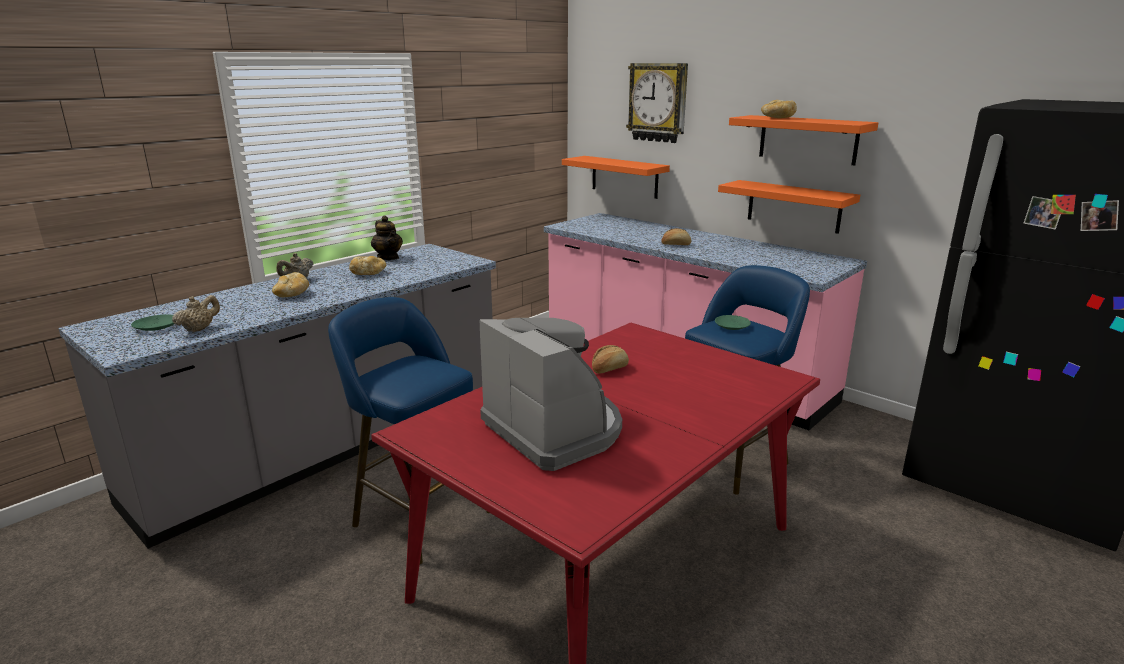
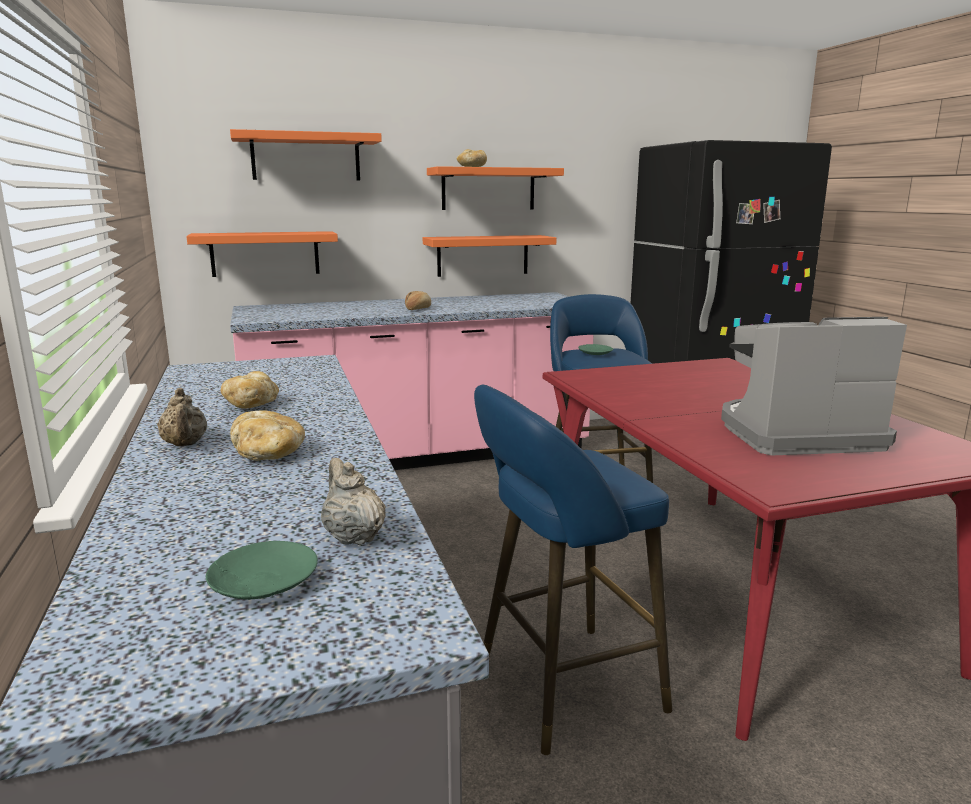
camera: 60 degrees left, 5 degrees down
teapot [371,216,403,260] -> none
bread [592,345,629,374] -> none
wall clock [626,63,688,143] -> orange shelf [230,129,382,181]

